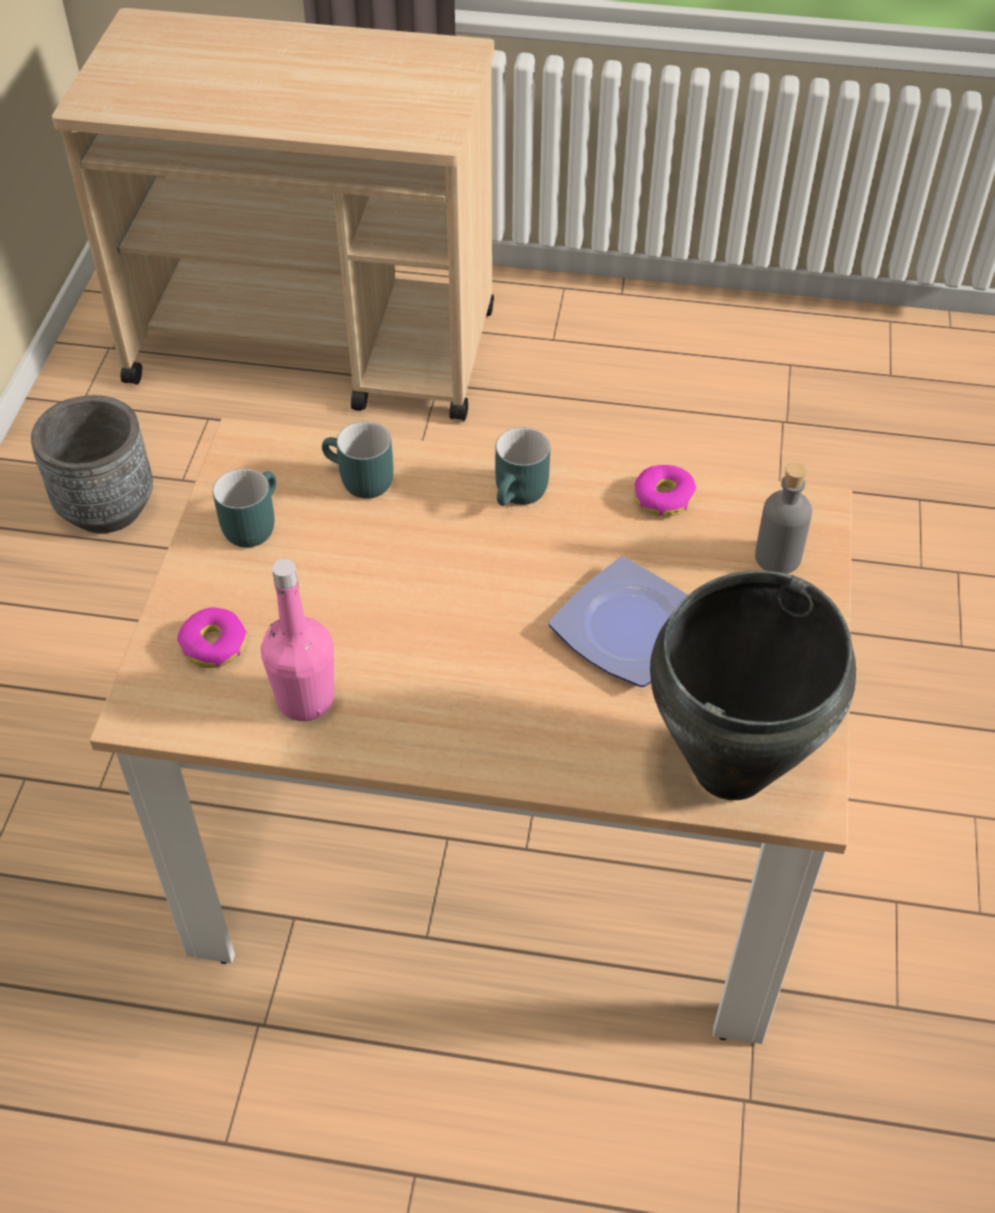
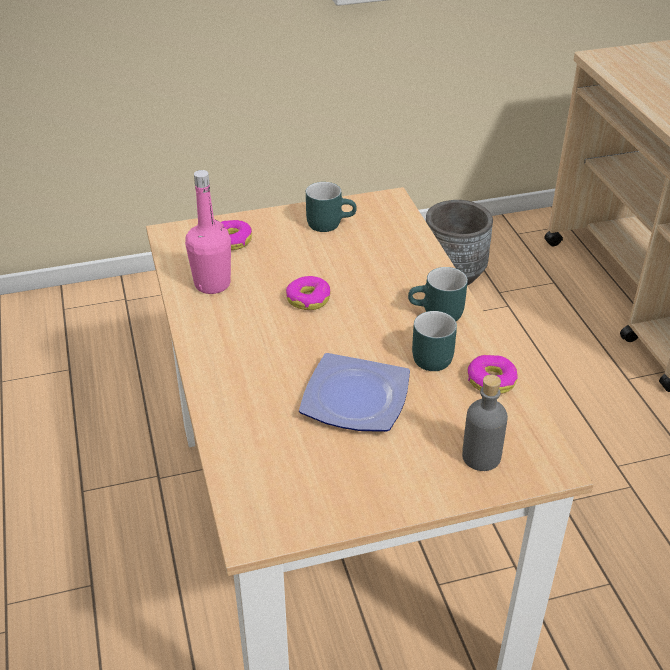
camera: 65 degrees right, 10 degrees down
turquoise mug [322,422,393,499] -> turquoise mug moved to [412,311,457,371]
black cooking pot [650,570,856,800] -> none
none -> donut [286,276,330,310]

